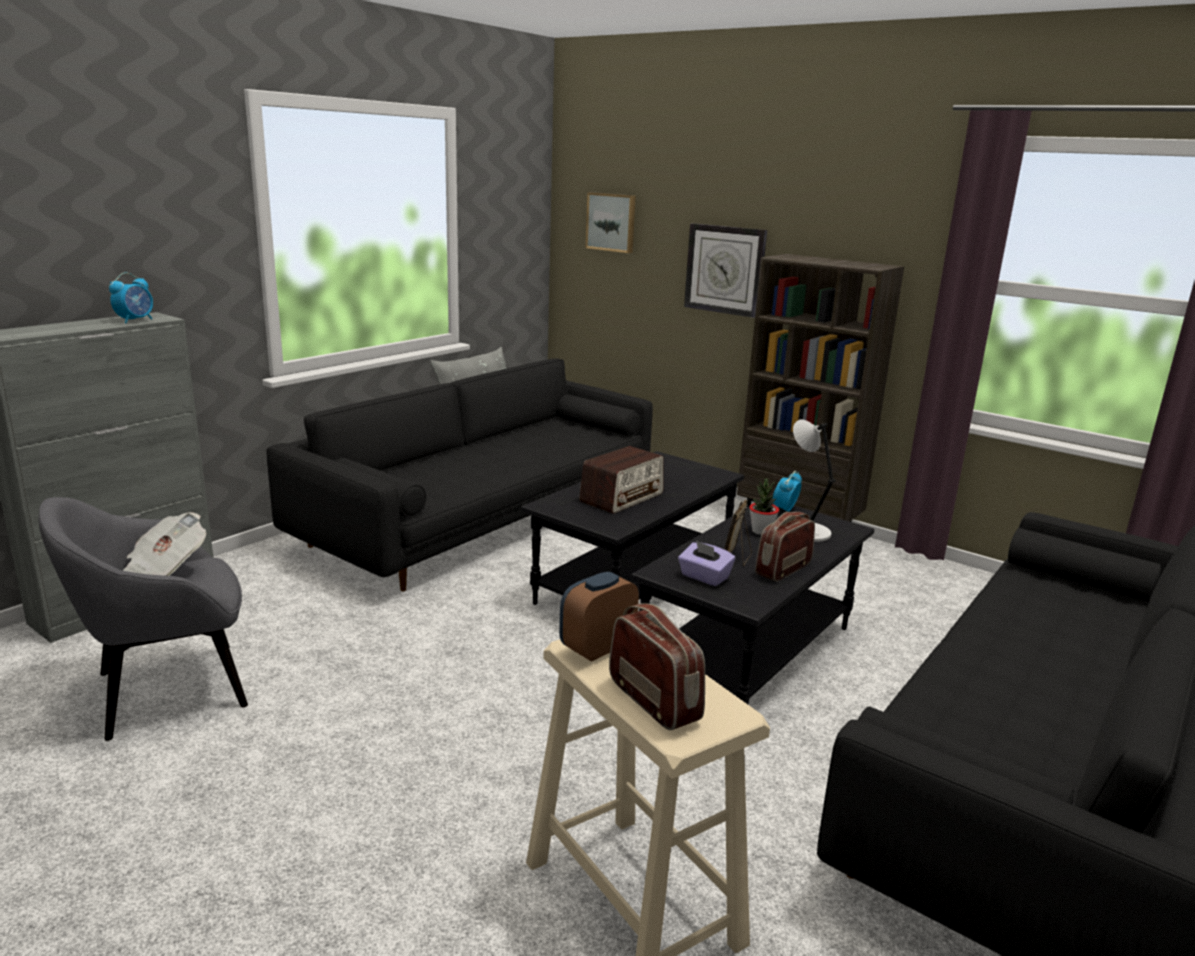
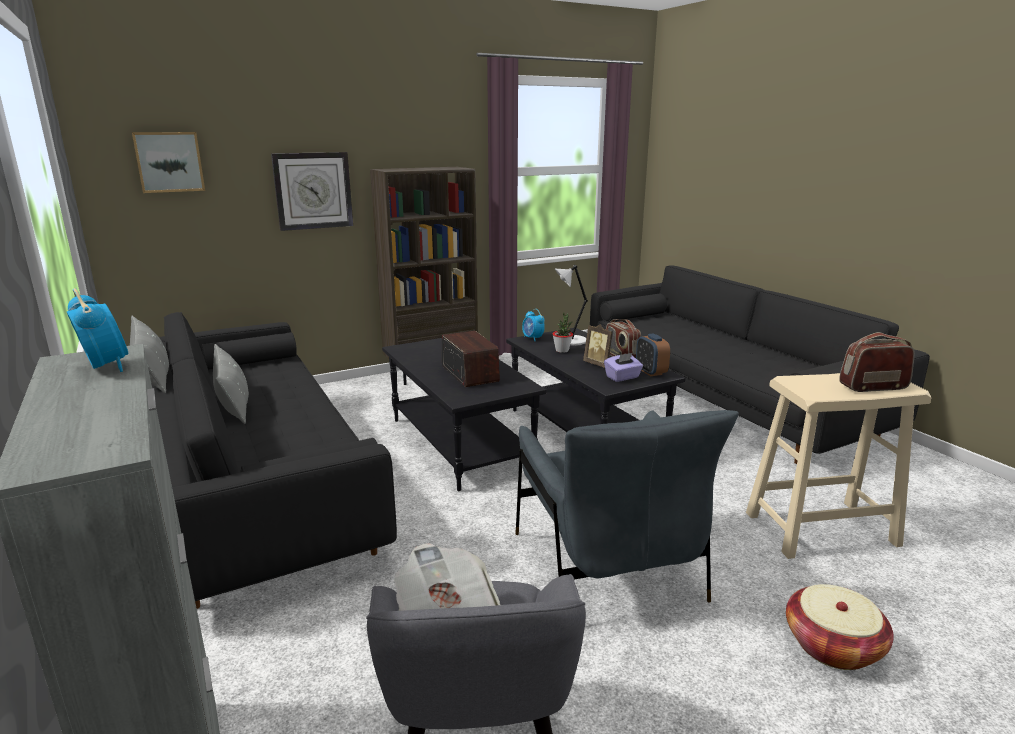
camera: 65 degrees left, 0 degrees up
alarm clock [559,572,639,662] -> alarm clock moved to [636,334,670,376]
none -> grey pillow [213,344,249,424]
none -> grey armchair [515,410,739,603]
none -> basket [786,584,894,670]

